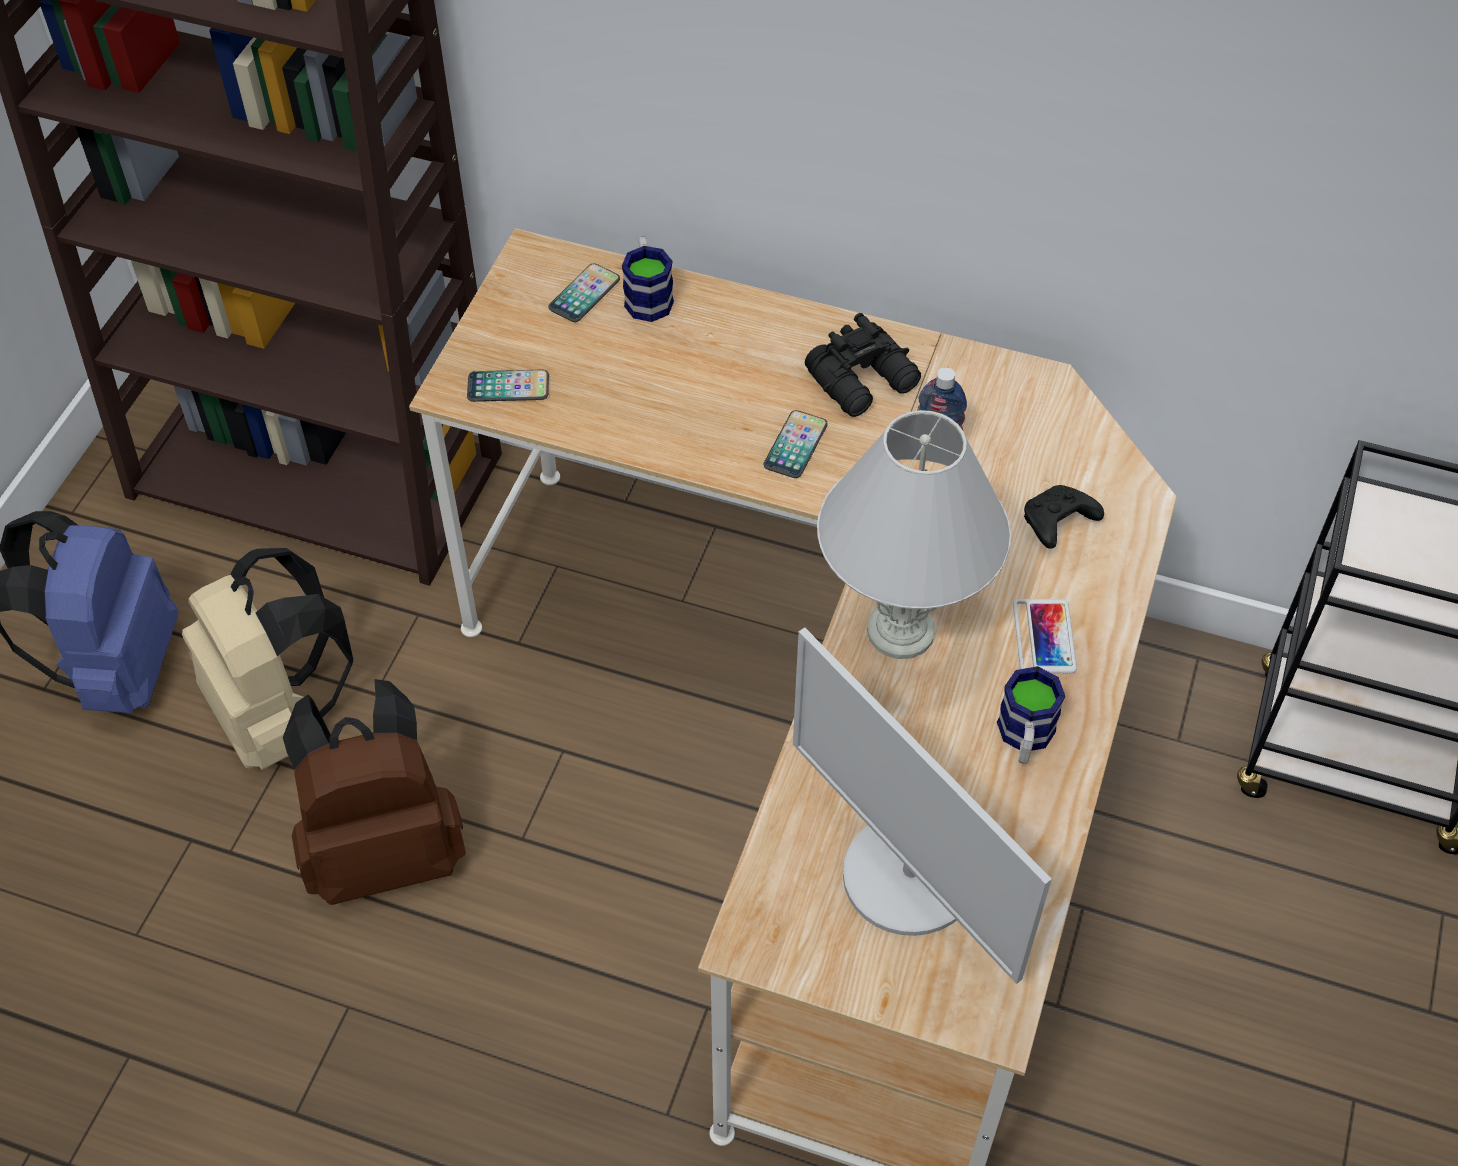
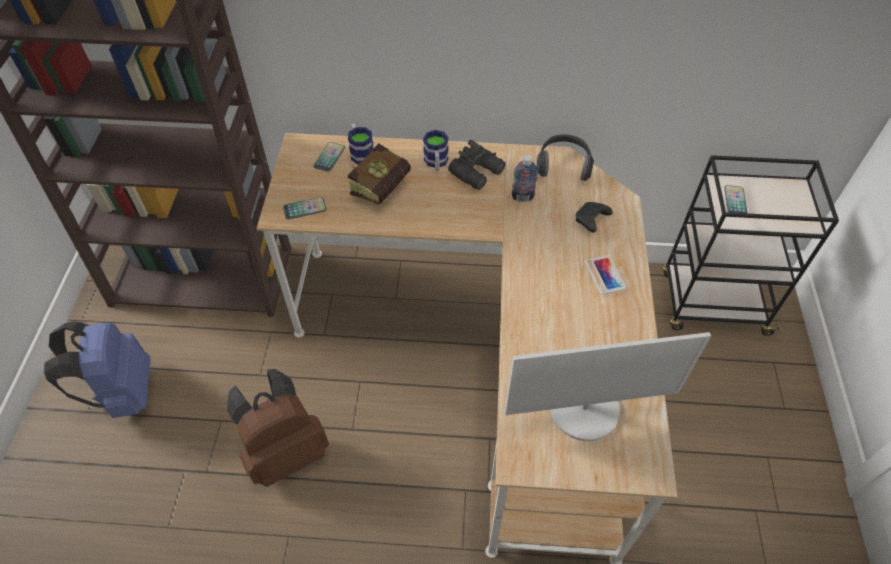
camera: 15 degrees left, 0 degrees up
beige backpack [182,548,353,770] -> none
phone [763,410,828,478] -> phone moved to [724,185,747,213]
monitor [793,627,1052,984] -> monitor turned 45 degrees counterclockwise [505,332,711,441]
white table lamp [817,410,1011,659] -> none
mug [997,666,1065,764] -> mug moved to [423,130,449,171]
none -> book [348,143,411,204]
none -> headphones [537,134,594,181]

